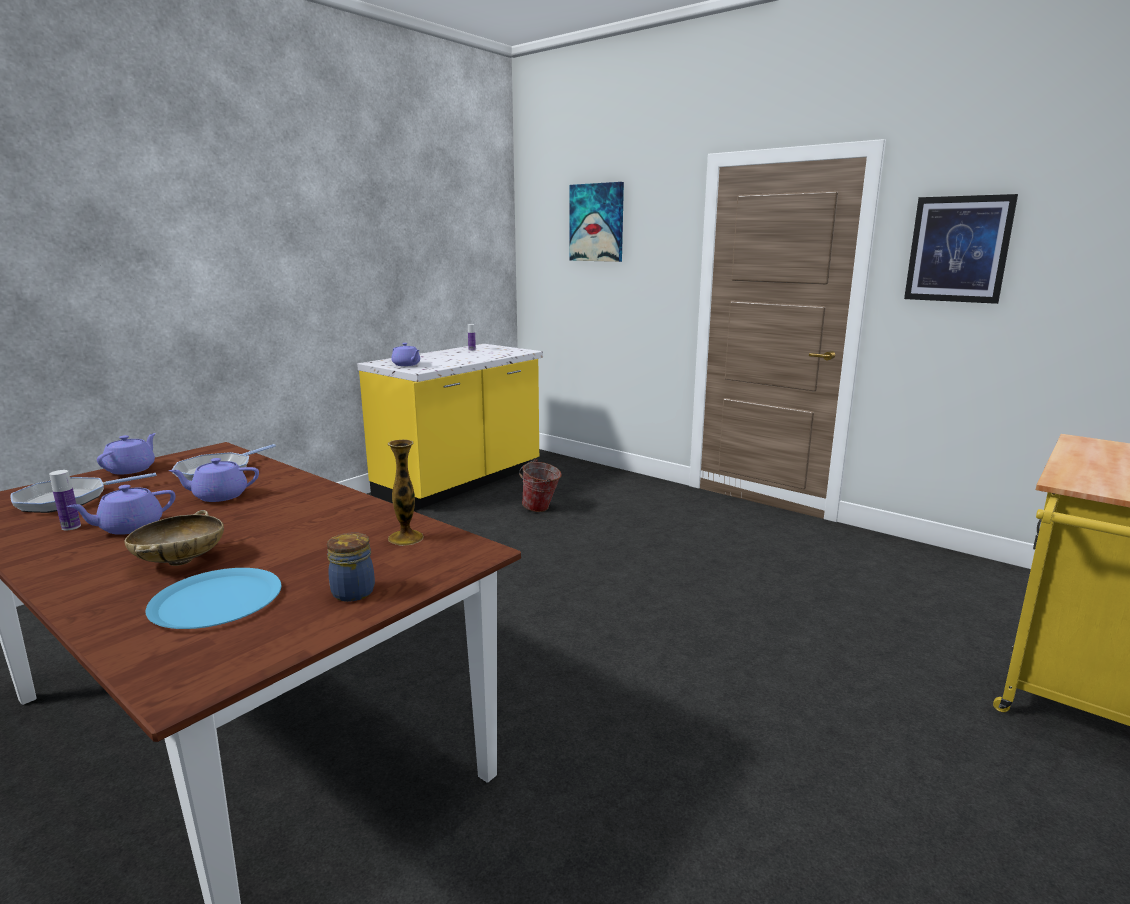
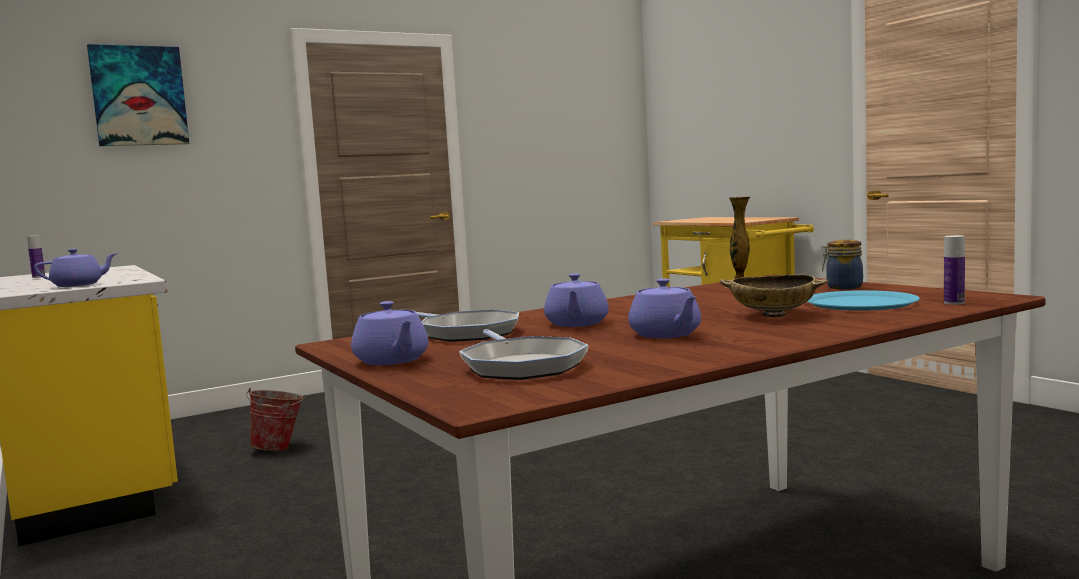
camera: 70 degrees left, 10 degrees down
bottle [49,470,81,530] -> bottle moved to [944,235,965,305]
purple teapot [97,433,156,474] -> purple teapot turned 150 degrees counterclockwise [351,301,429,365]
picture [904,194,1018,304] -> none

